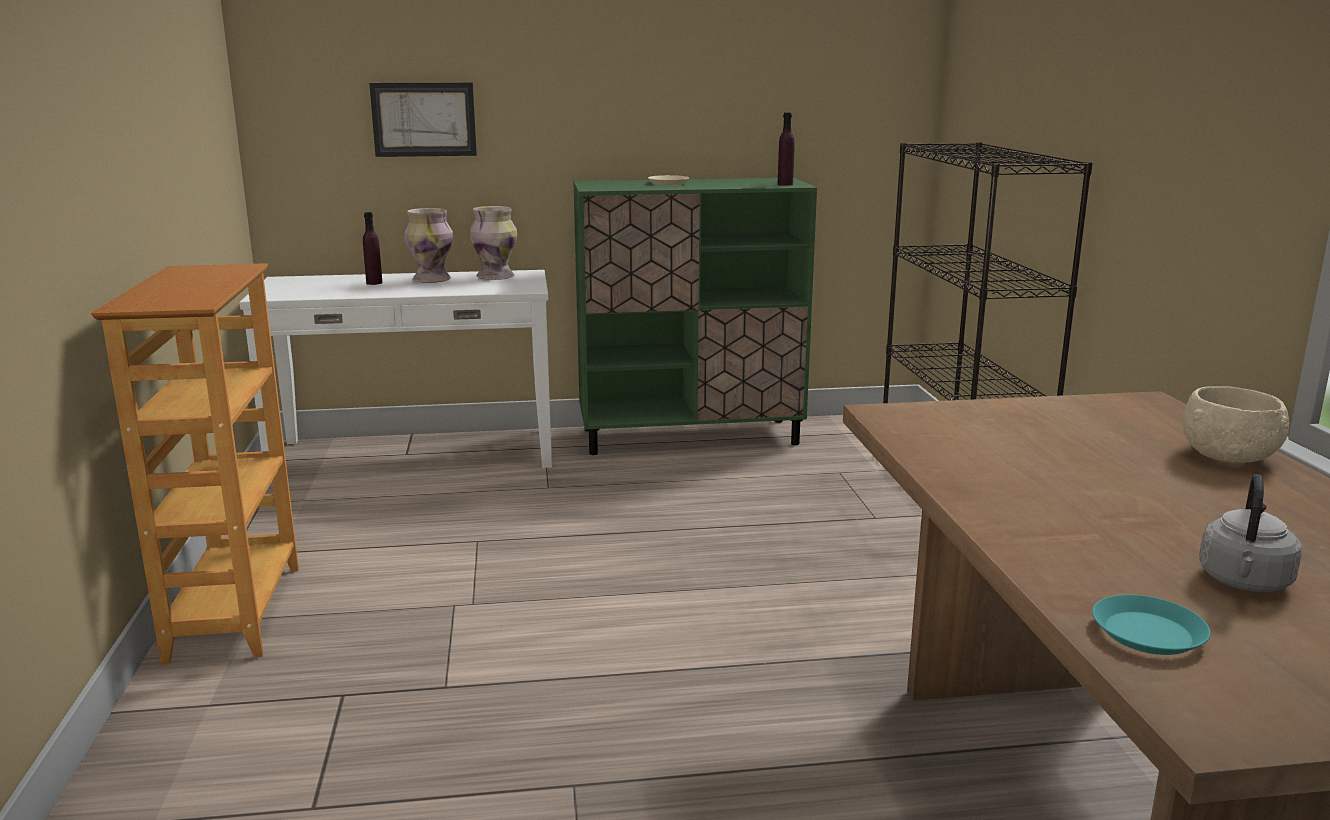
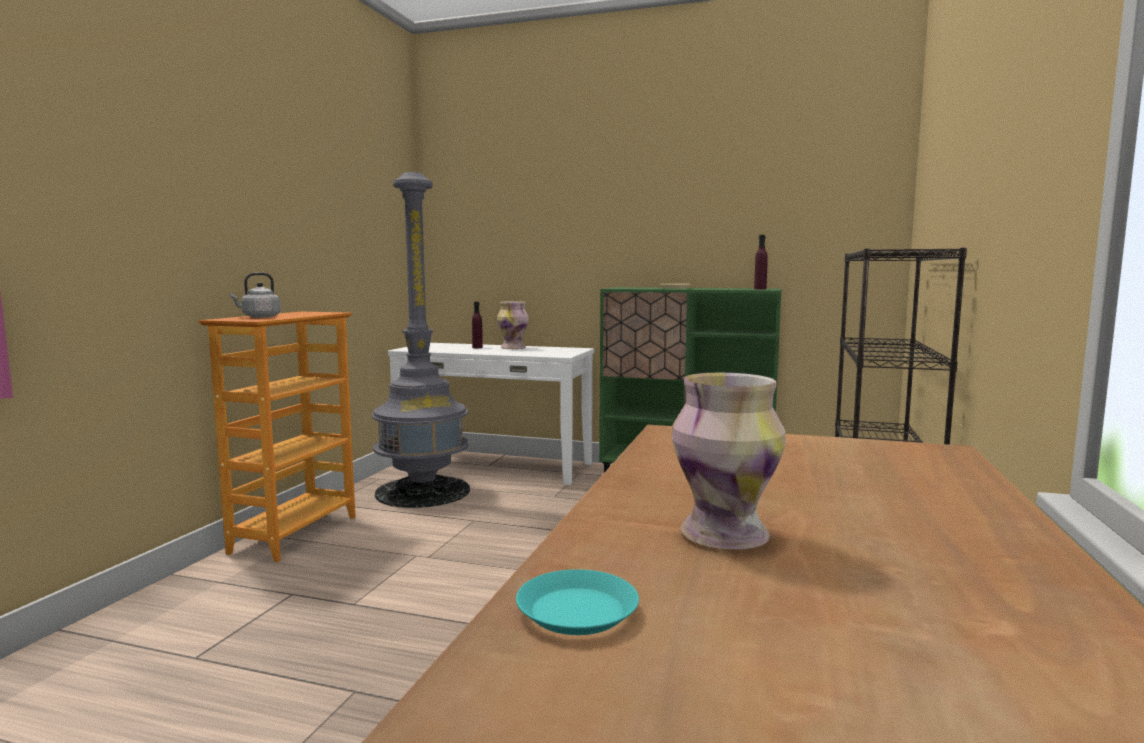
camera: 25 degrees right, 10 degrees down
picture [369,83,477,157] -> none
vase [469,206,517,280] -> vase moved to [672,373,786,550]
beige bowl [1182,386,1290,463] -> none
grey kettle [1199,474,1302,592] -> grey kettle moved to [229,272,281,318]
none -> grey floor lamp [372,172,470,508]

